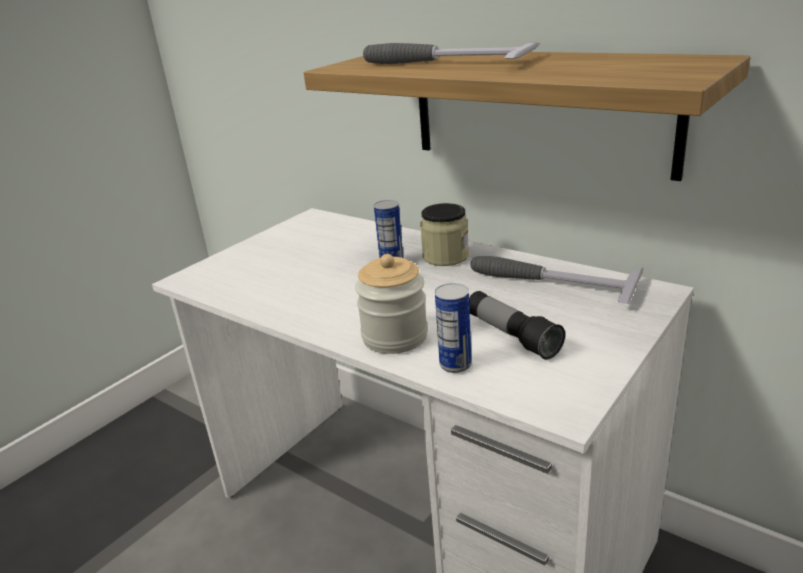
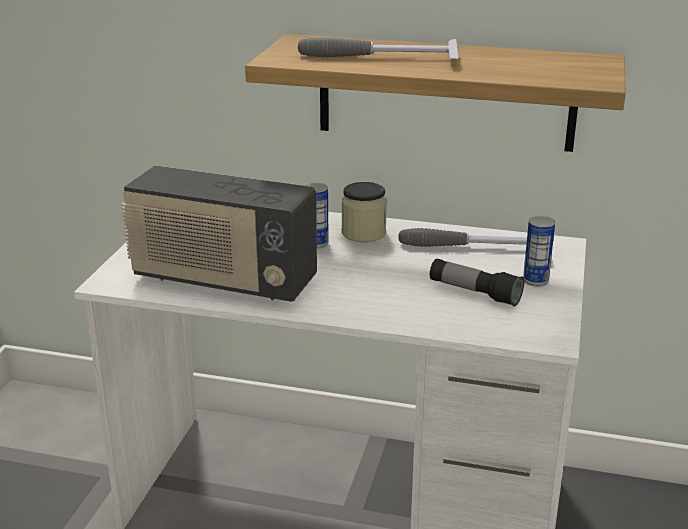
camera: 25 degrees left, 0 degrees up
jar [355,254,428,354] -> none
can [435,283,472,373] -> can moved to [523,216,555,287]
none -> radio [122,165,317,302]

